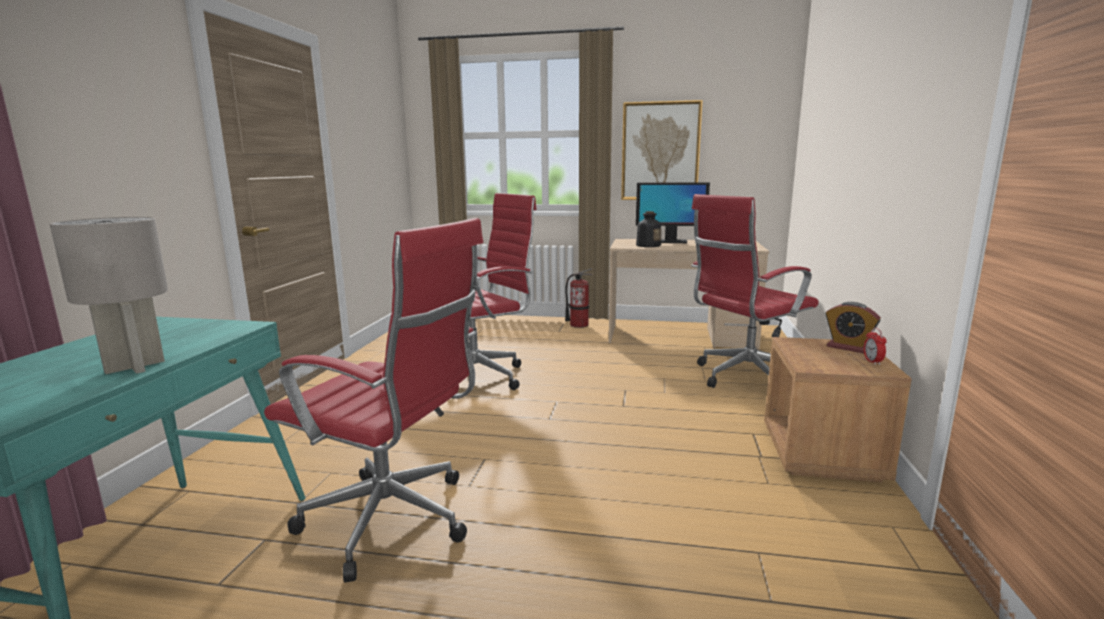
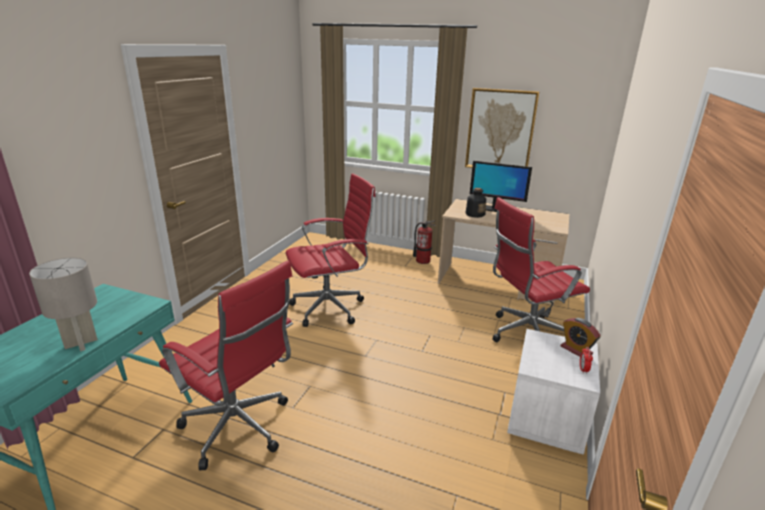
camera: 10 degrees right, 10 degrees up
brown nightstand [764,337,912,482] -> white nightstand [507,329,600,455]

